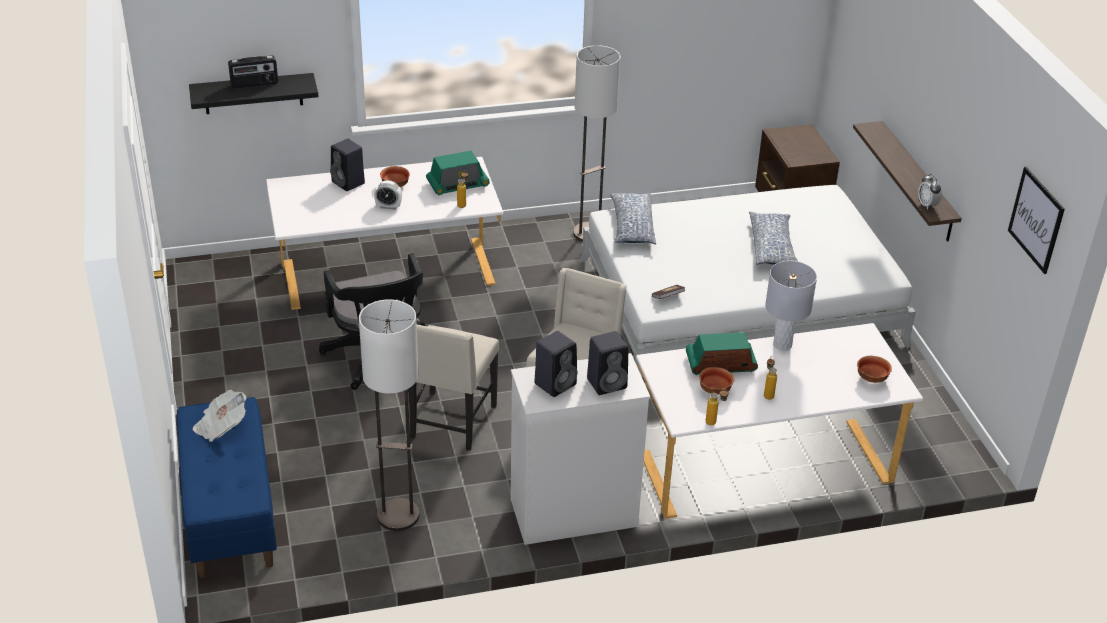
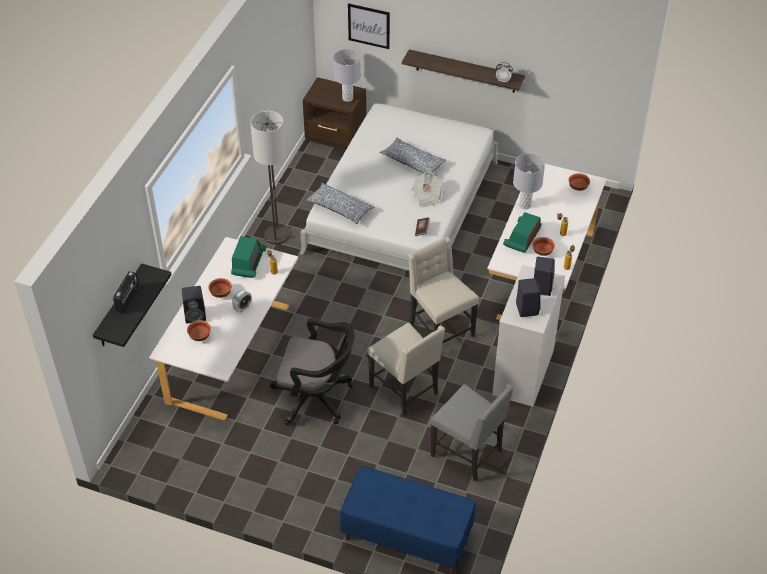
camera: 55 degrees left, 10 degrees up
newspaper [193,390,247,442] -> newspaper moved to [412,172,443,207]
floor lamp [359,299,419,531] -> grey chair [431,384,514,481]
picture [1008,167,1065,274] -> picture moved to [348,3,390,49]
none -> bowl [187,320,211,341]
none -> grey table lamp [333,49,361,102]

